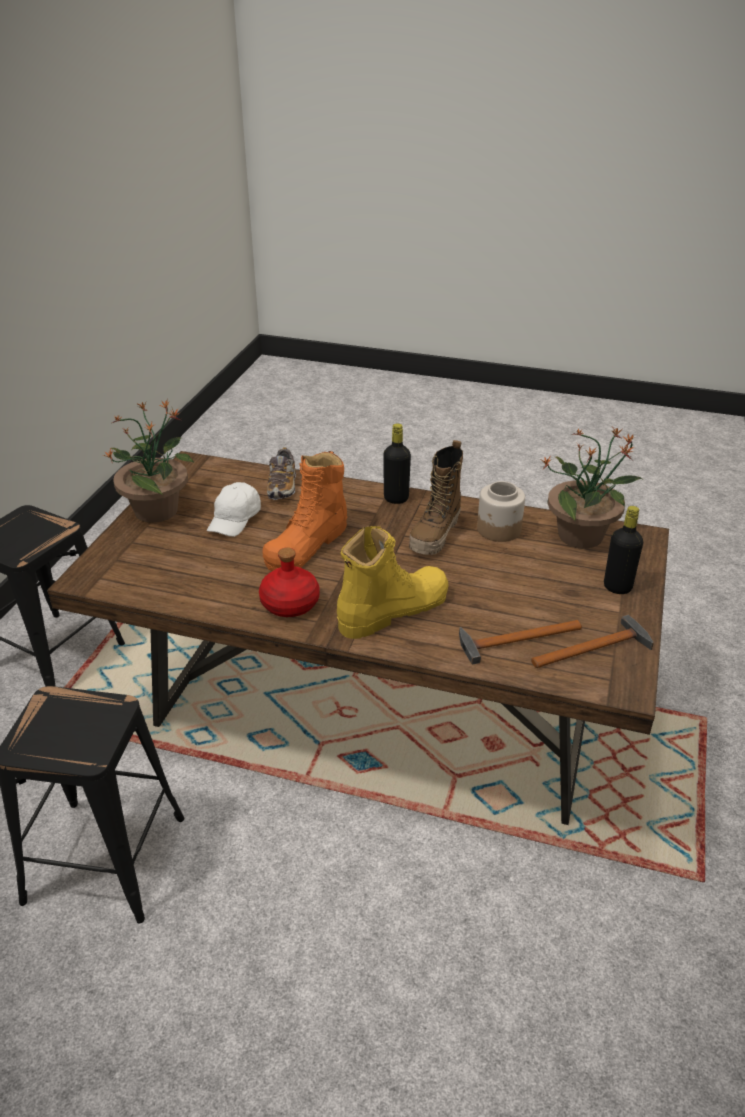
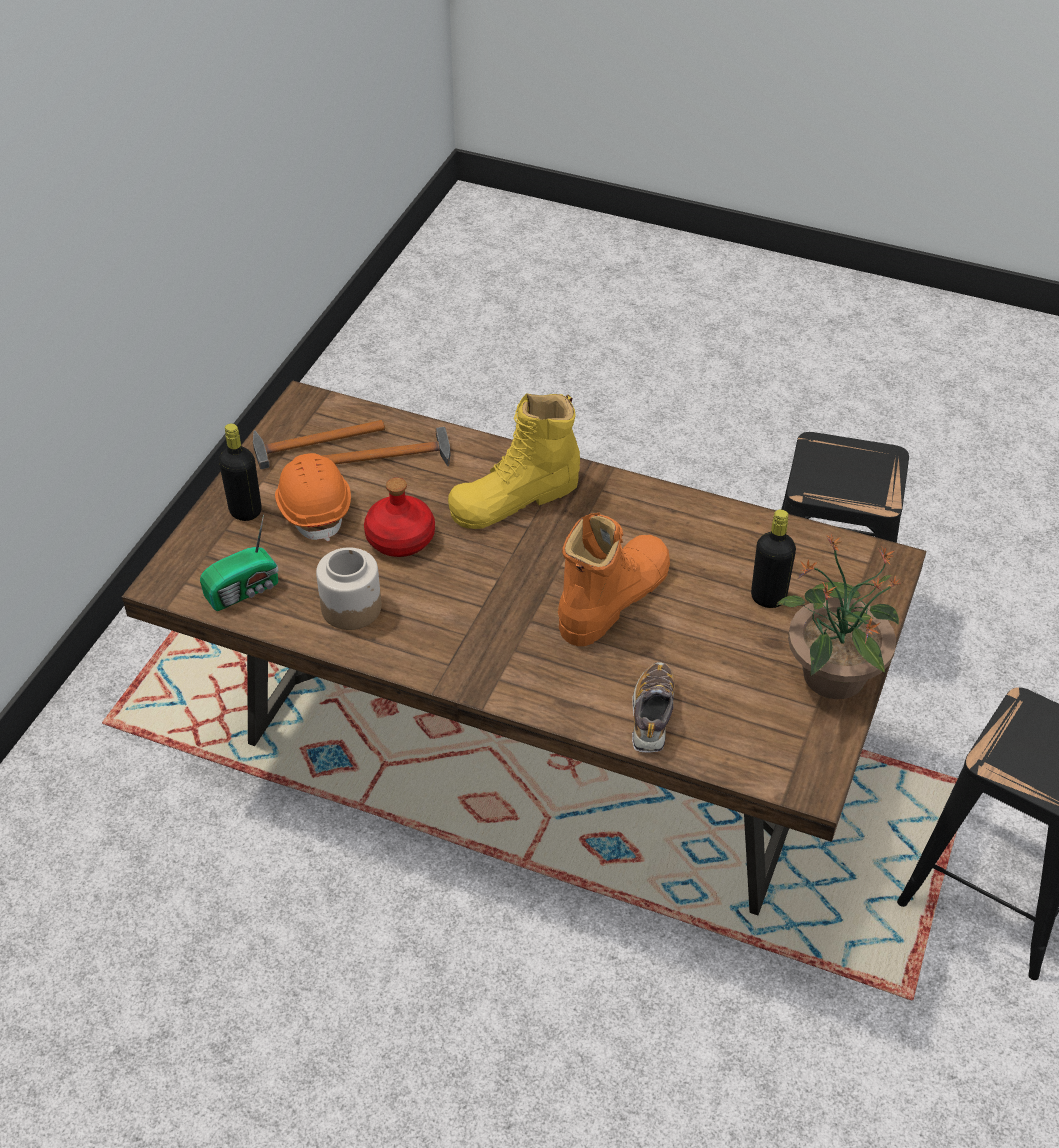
camera: 175 degrees left, 10 degrees up
white cap [207,482,261,537] -> none
red bottle [259,547,319,617] -> red bottle moved to [364,478,435,557]
black bottle [383,424,411,504] -> black bottle moved to [751,509,796,608]
boot [409,440,463,555] -> none
potted plant [541,427,643,548] -> radio [200,514,279,611]
none -> orange hard hat [275,453,351,541]

